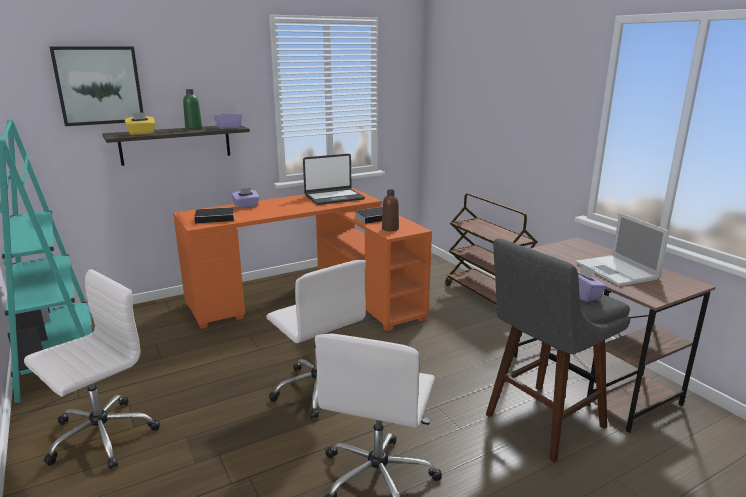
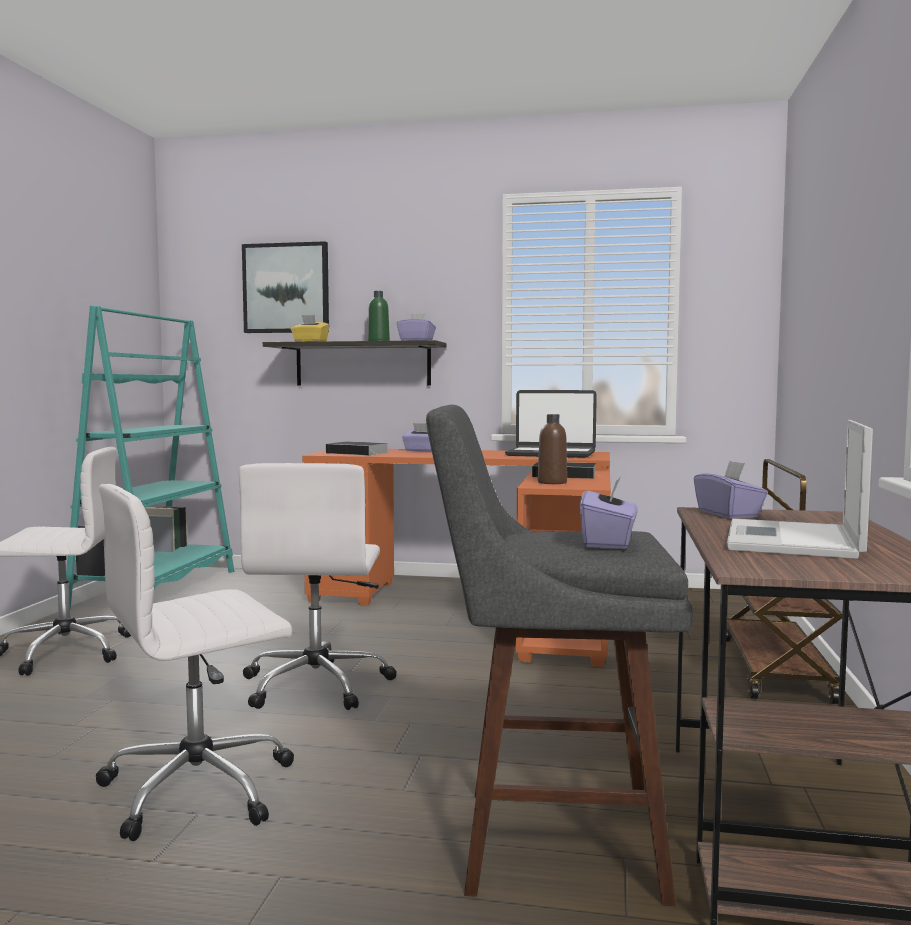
camera: 40 degrees right, 15 degrees down
none -> purple tissue box [694,461,768,519]

